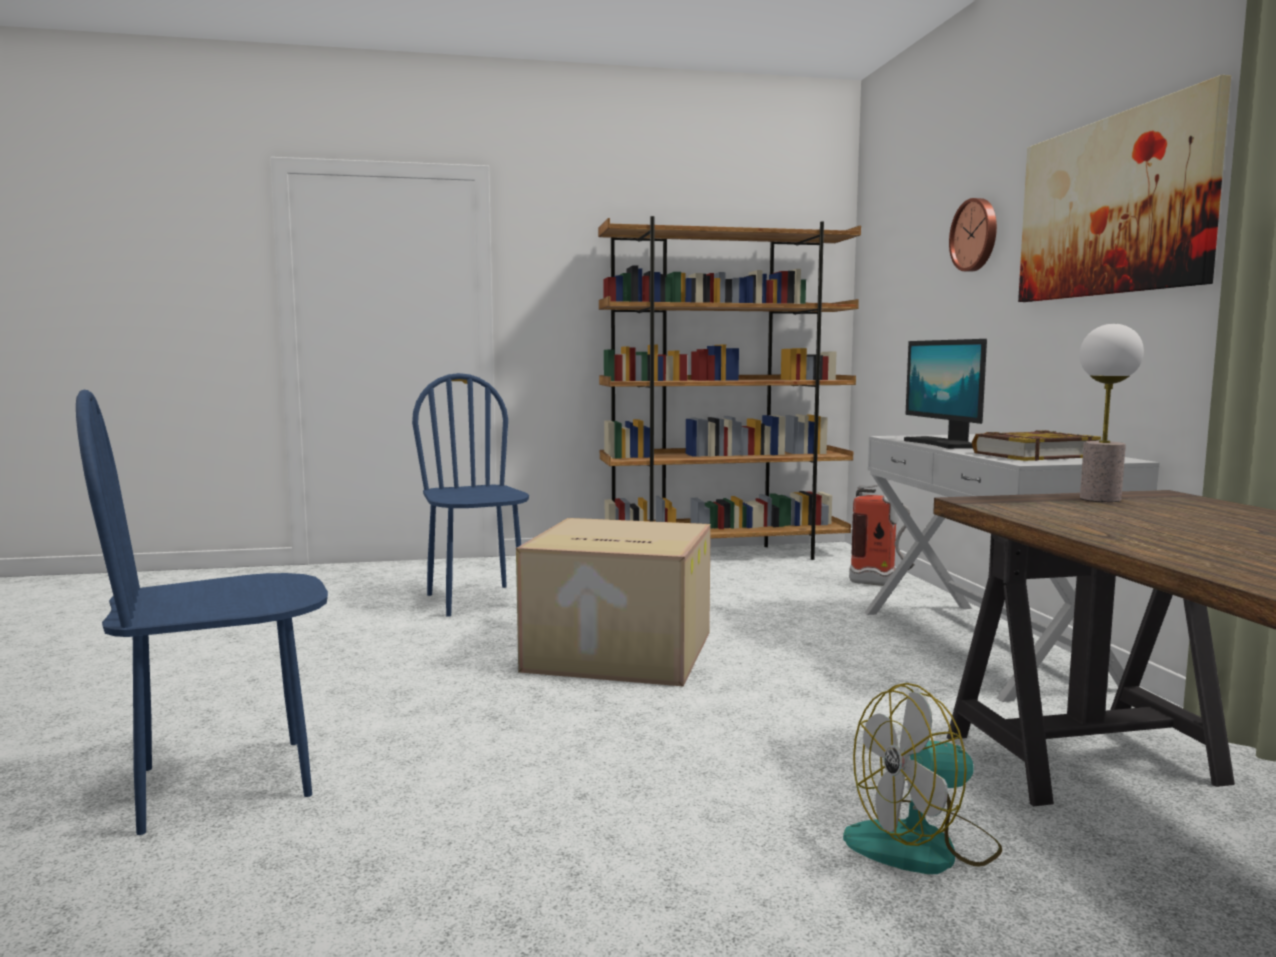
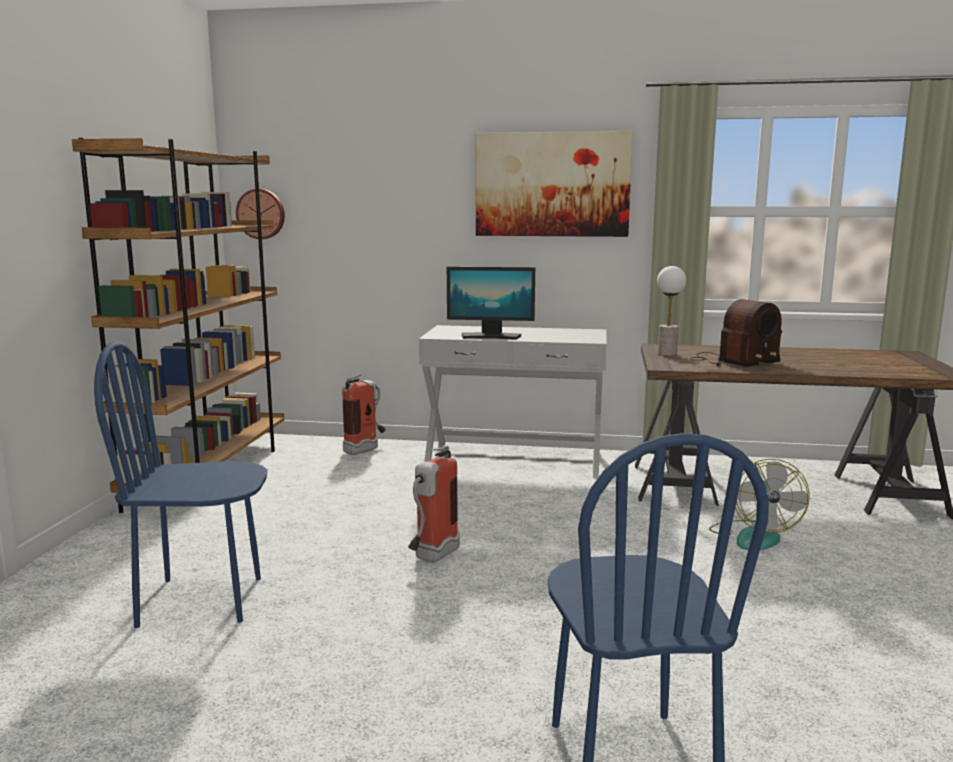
camera: 70 degrees left, 5 degrees up
cardboard box [516,518,711,687] -> fire extinguisher [408,446,460,563]
wall clock [949,198,997,272] -> wall clock moved to [236,189,285,239]
book [972,430,1101,461] -> none
none -> radio [690,299,782,367]

